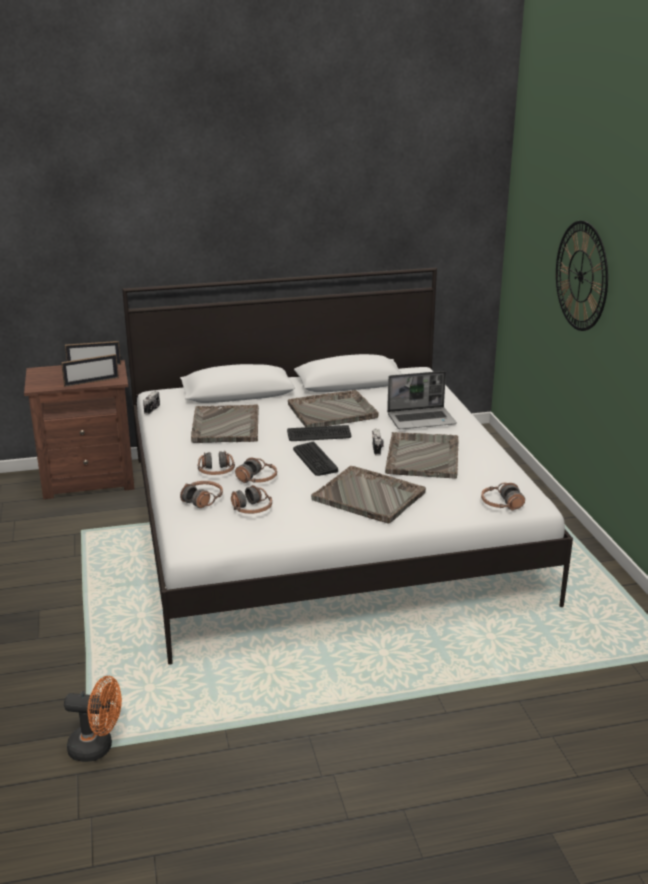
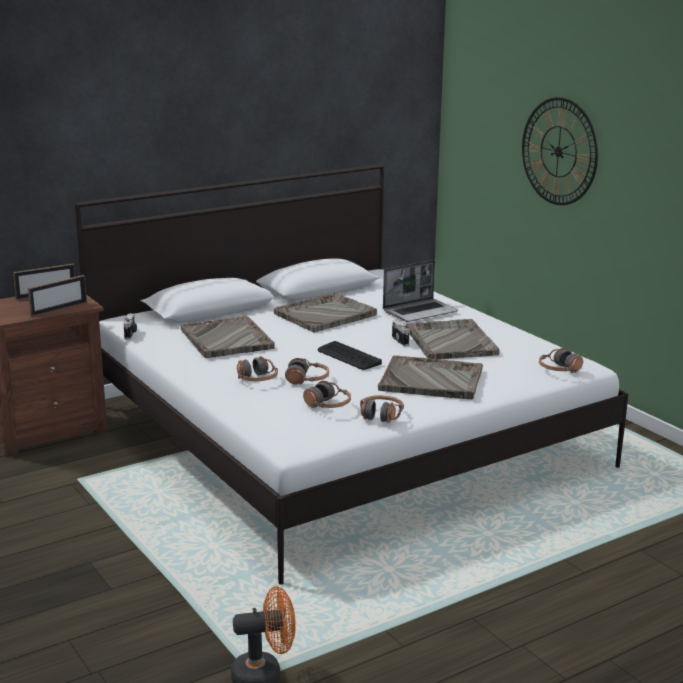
camera: 20 degrees left, 5 degrees down
headphones [180,481,223,508] -> headphones moved to [360,395,404,423]
keyboard [287,425,351,441] -> none

